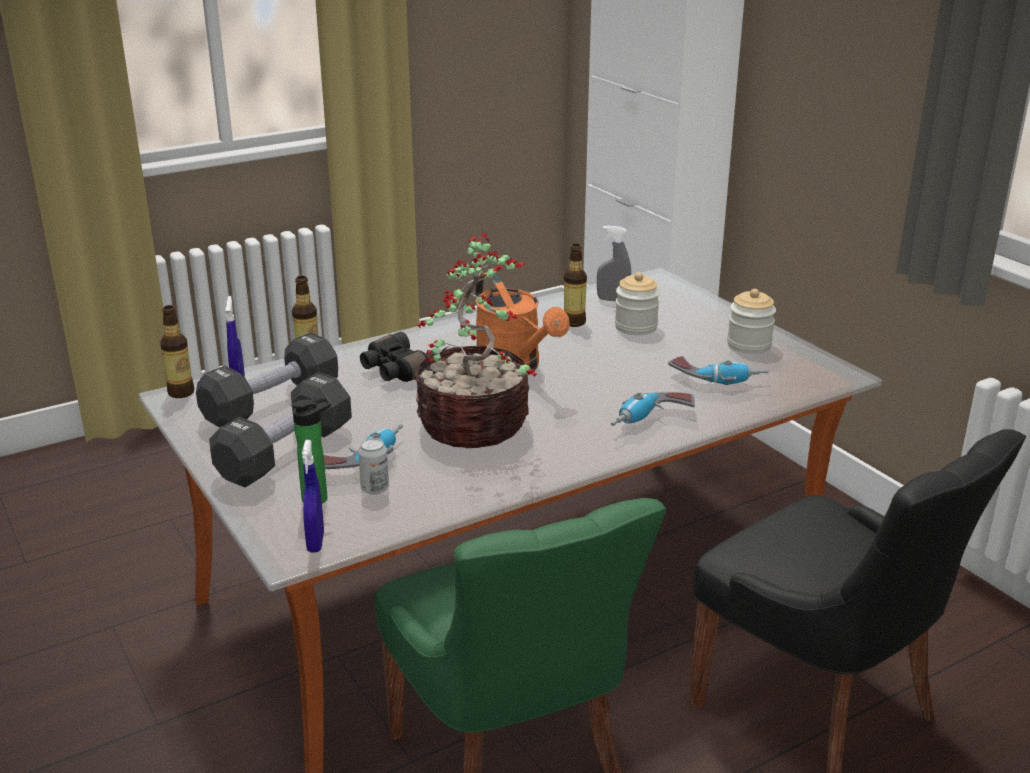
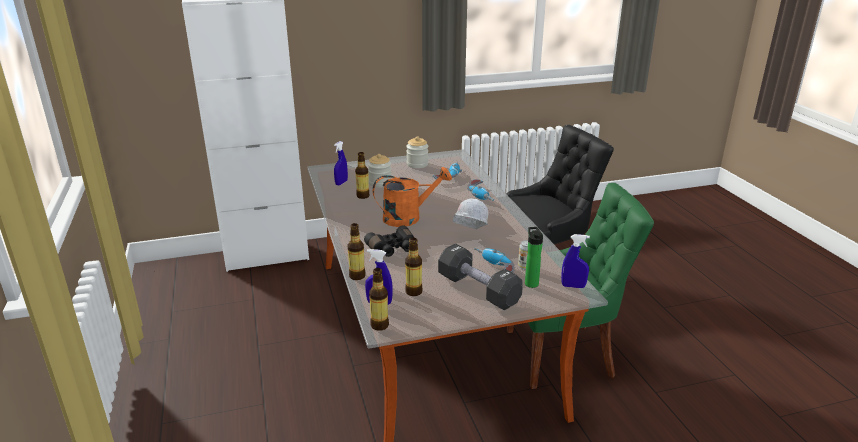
camera: 75 degrees left, 0 degrees up
black dumbbell [196,332,338,428] -> bottle [405,237,423,296]
potted plant [415,232,537,448] -> white hard hat [453,198,488,229]
grey spray bottle [597,226,631,301] -> blue spray bottle [334,141,348,185]

